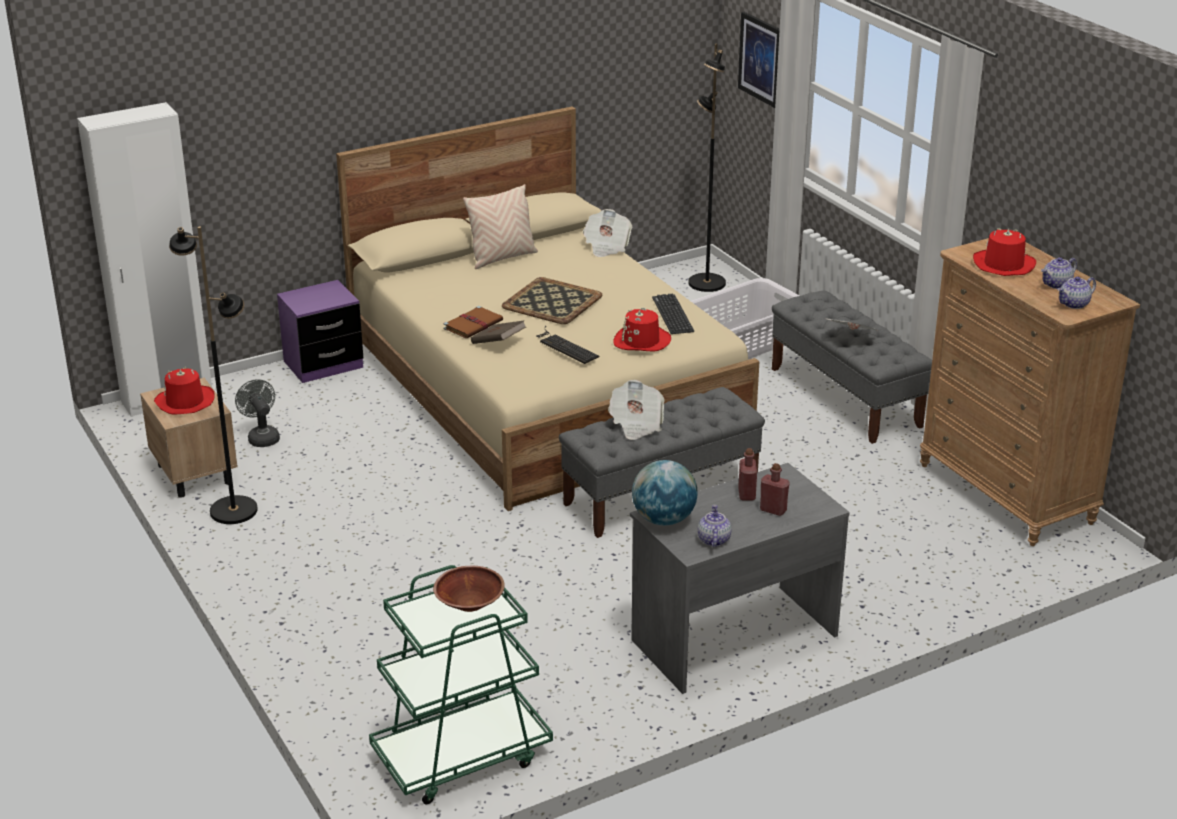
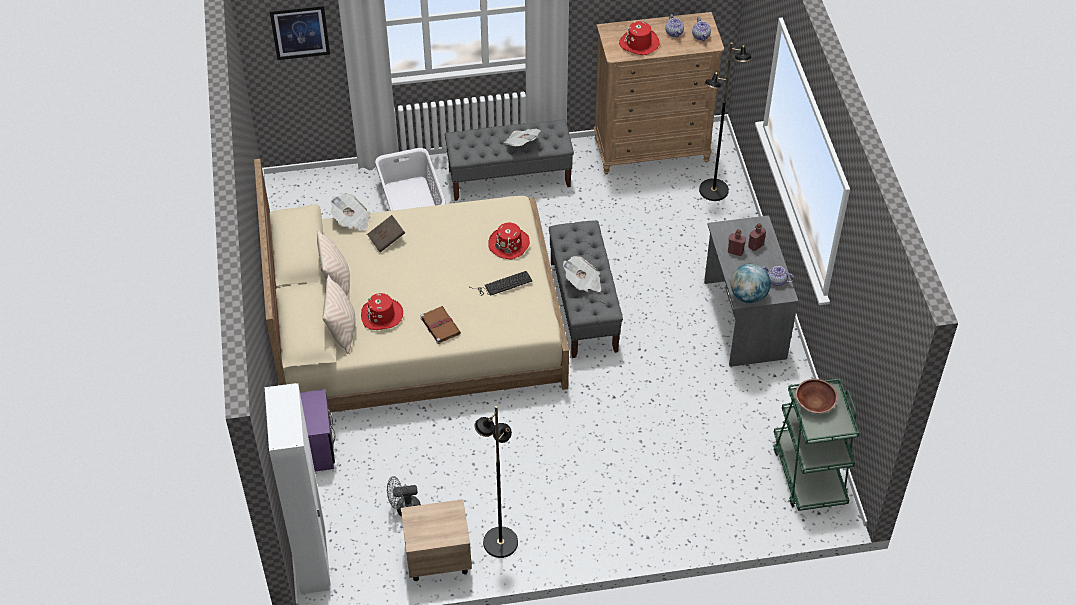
camera: 70 degrees left, 20 degrees up
red hat [154,367,215,414] -> red hat moved to [361,293,403,330]
brown book [471,321,526,344] -> brown book moved to [367,215,405,252]
tray [502,277,602,324] -> none
keyboard [652,294,694,334] -> none
black floor lamp [688,44,726,292] -> black floor lamp moved to [699,42,752,201]
none -> beige pillow [323,274,356,354]

